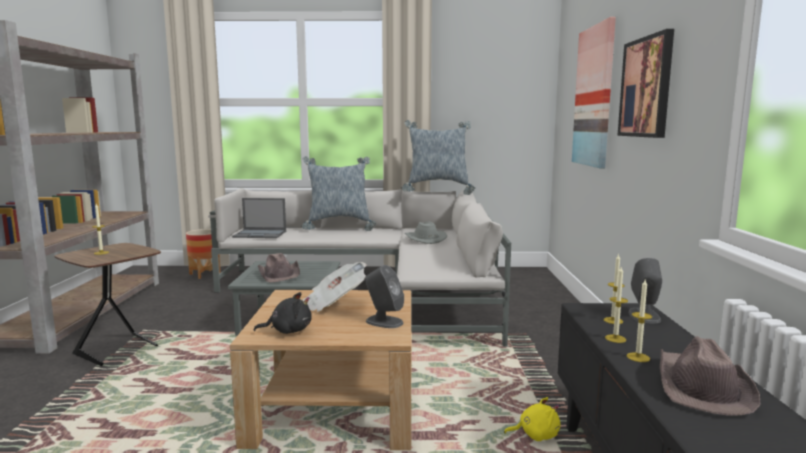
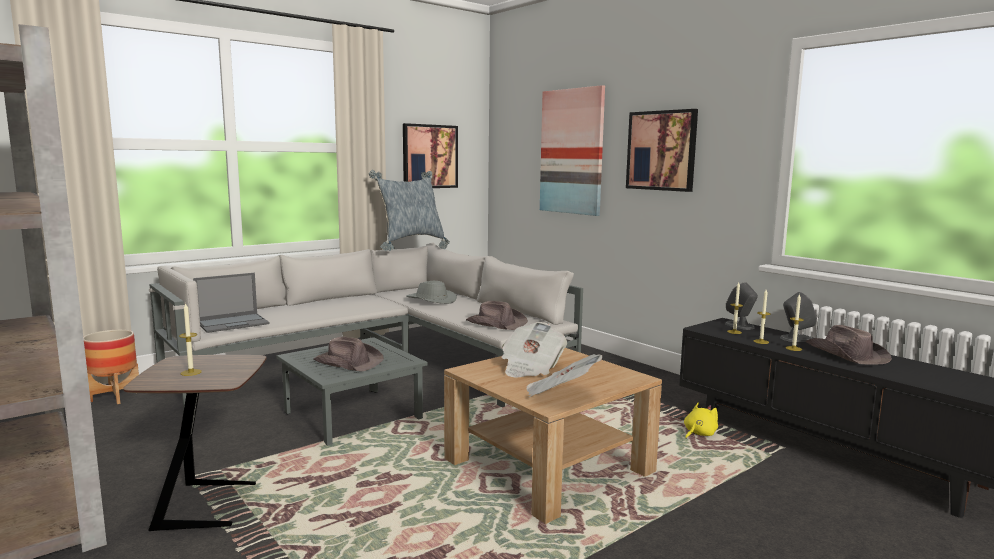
camera: 40 degrees left, 0 degrees up
black plush toy [254,292,312,334] -> newspaper [526,354,602,397]
pillow [301,156,376,231] -> none
grey speaker [365,265,404,328] -> grey speaker moved to [780,292,817,342]
none -> picture [403,123,458,188]
none -> brown hat [466,301,528,330]

